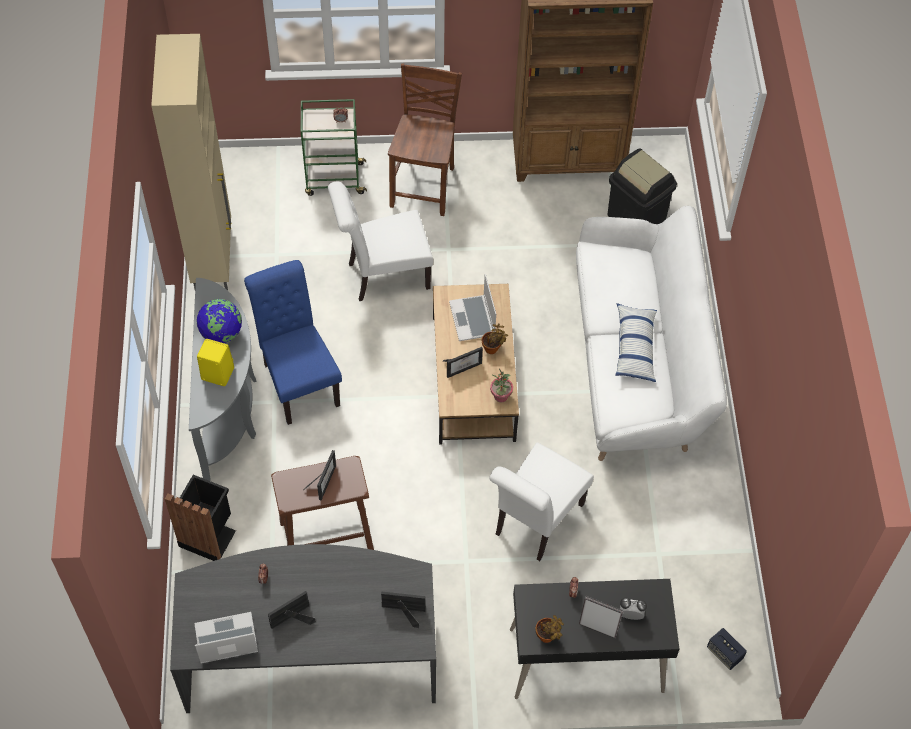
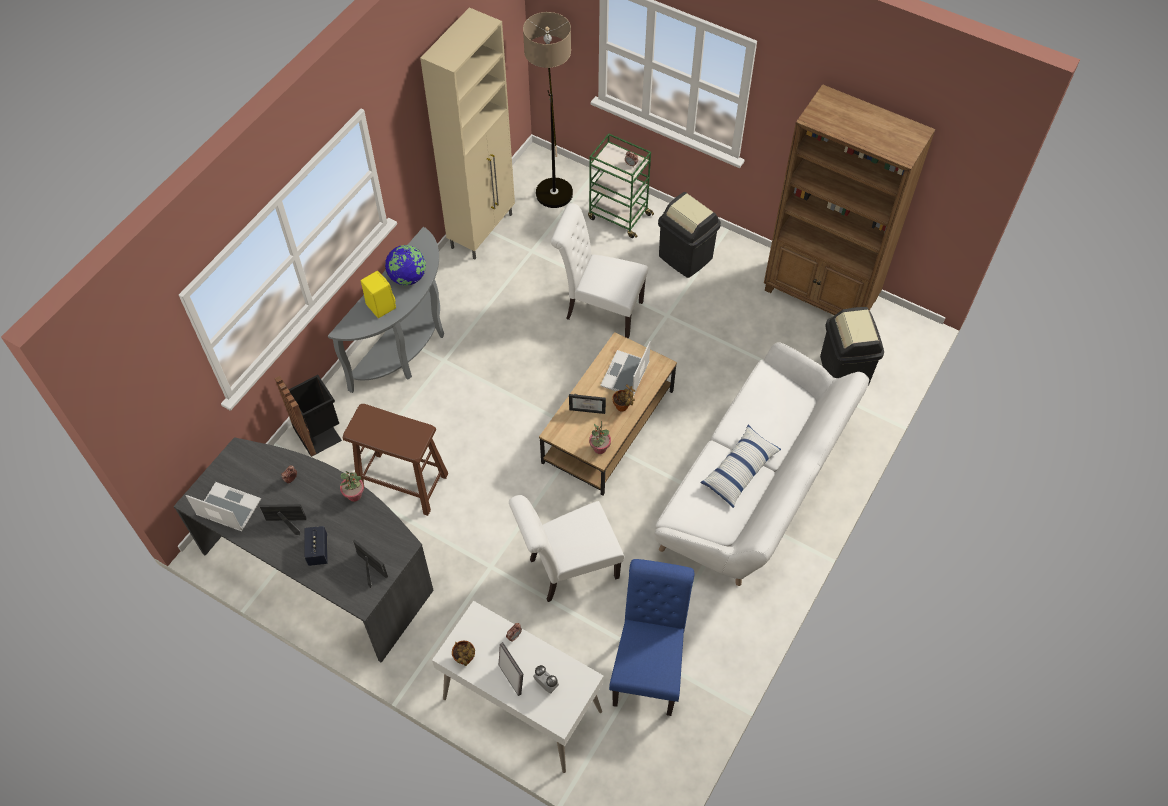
camera: 35 degrees right, 0 degrees up
blue chair [244,260,342,425] -> blue chair moved to [609,559,694,716]
picture frame [304,450,336,500] -> none
brown chair [388,64,462,216] -> black trash can [658,192,721,278]
black desk [510,579,679,699] -> white desk [432,601,604,773]
speaker [707,628,747,670] -> speaker moved to [305,526,328,566]
none -> potted plant [340,471,364,502]
none -> floor lamp [523,12,573,208]

